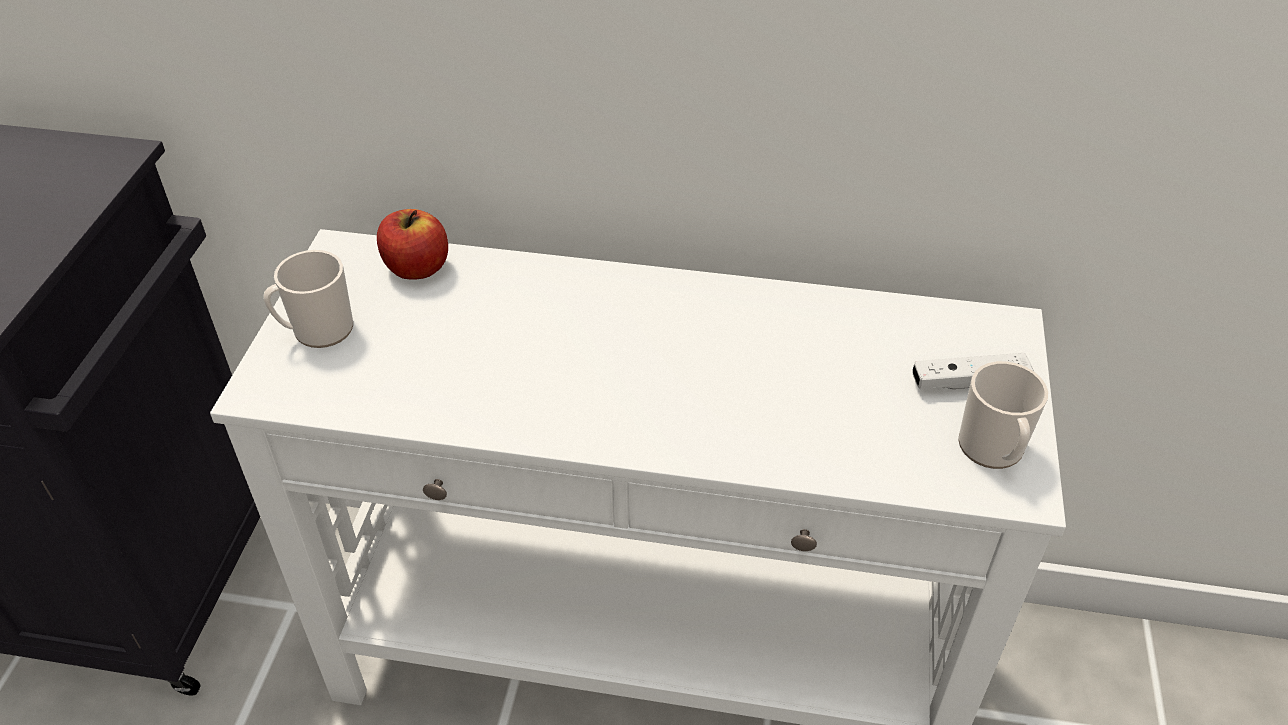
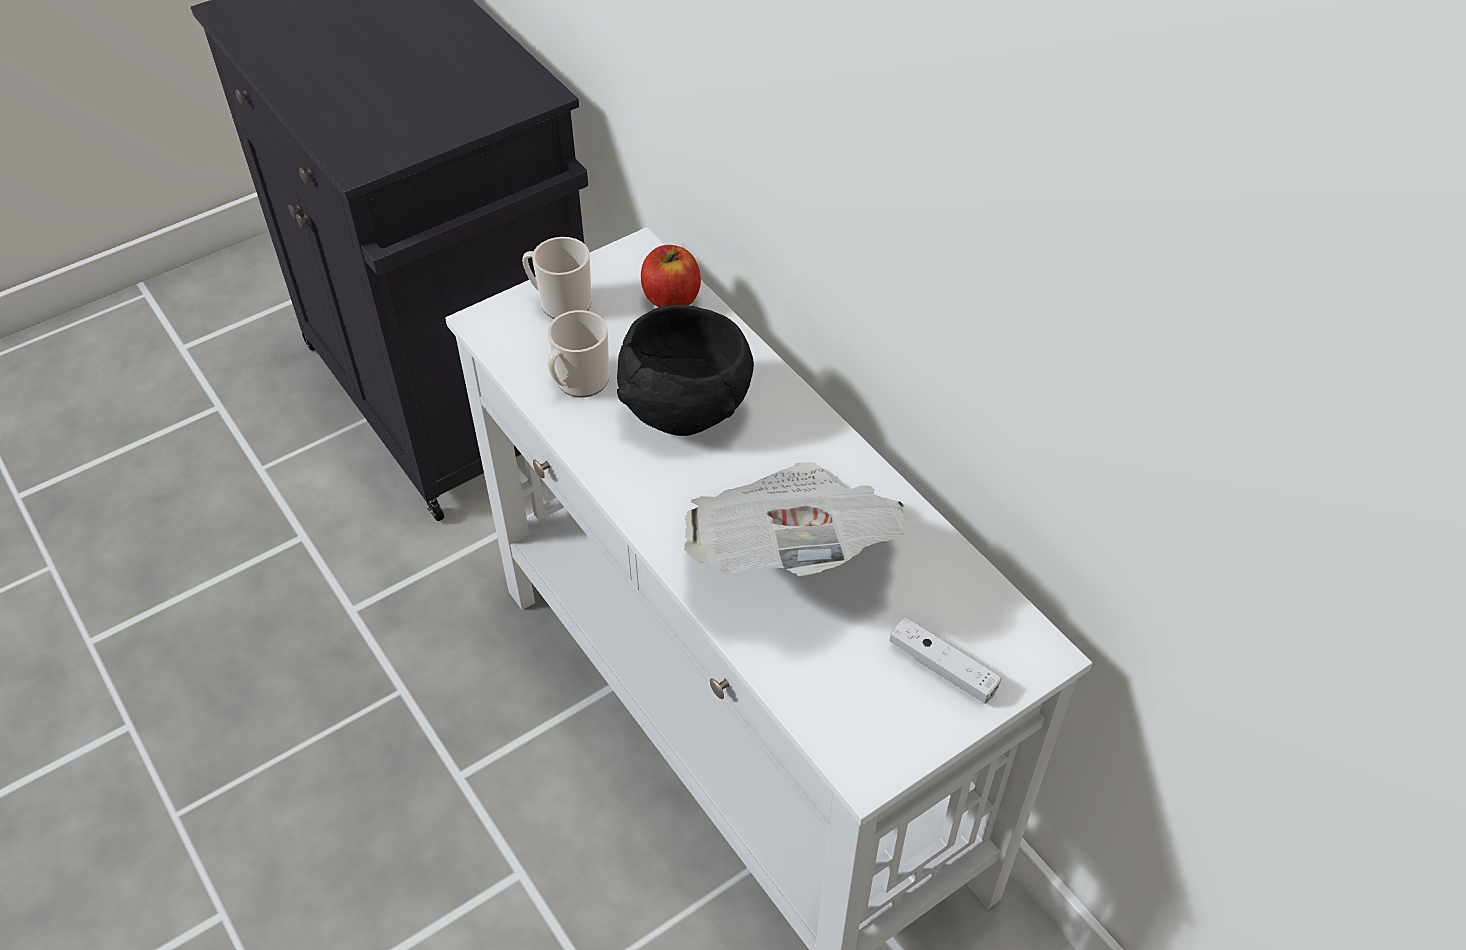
camera: 45 degrees right, 5 degrees up
mug [958,361,1048,469] -> mug moved to [547,310,609,398]
none -> black bowl [617,305,754,436]
none -> newspaper [684,462,906,576]

